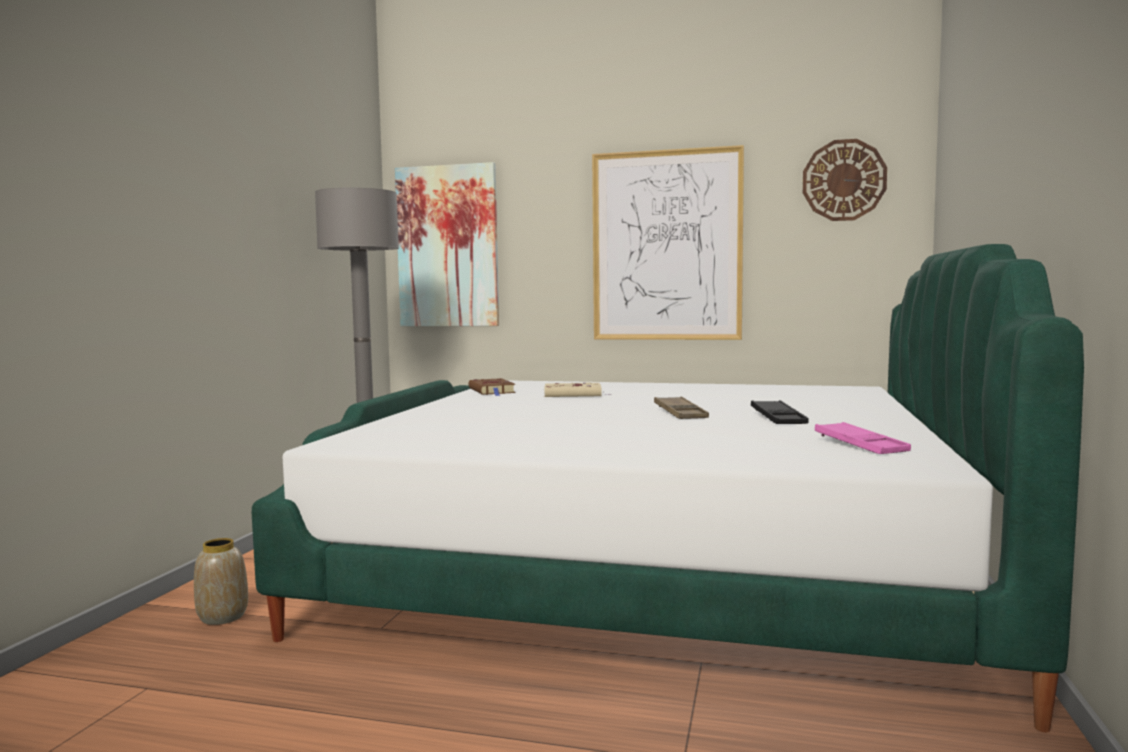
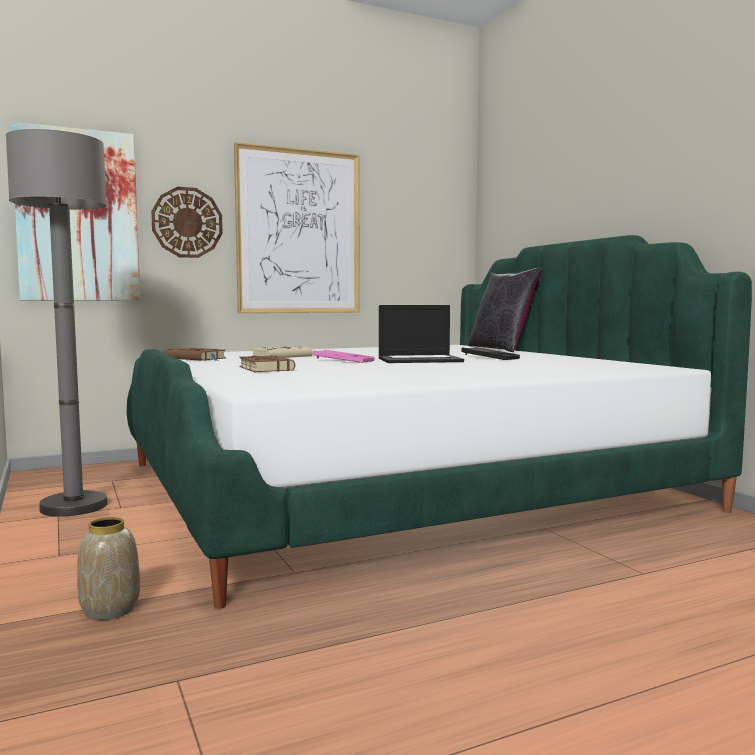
camera: 40 degrees left, 0 degrees up
brown tray [654,396,709,419] -> laptop [379,305,464,363]
wall clock [803,139,887,221] -> wall clock moved to [151,187,223,258]
pink tray [815,422,911,454] -> pink tray moved to [313,350,374,363]
none -> brown book [239,355,295,372]
none -> black pillow [468,268,542,352]

